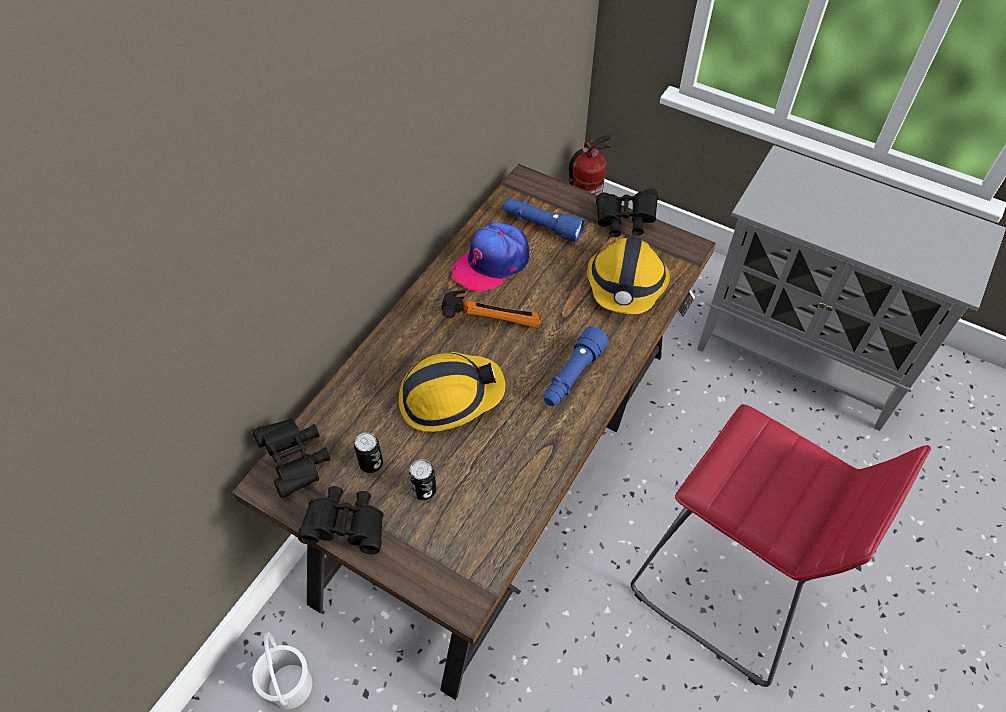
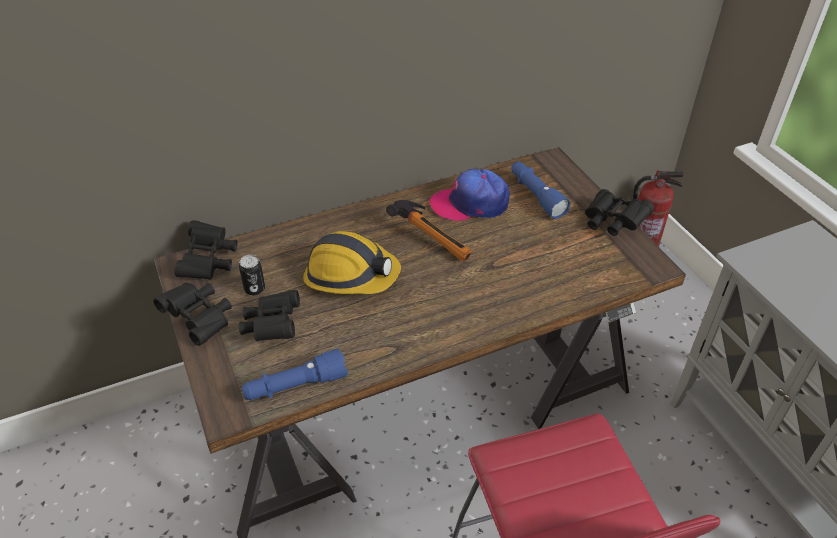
camera: 35 degrees right, 10 degrees down
white bucket [252,632,312,709] -> none
can [409,459,437,500] -> black binoculars [239,290,300,341]
blue flashlight [544,326,609,406] -> blue flashlight moved to [241,348,348,400]
hard hat [587,237,670,314] -> none

